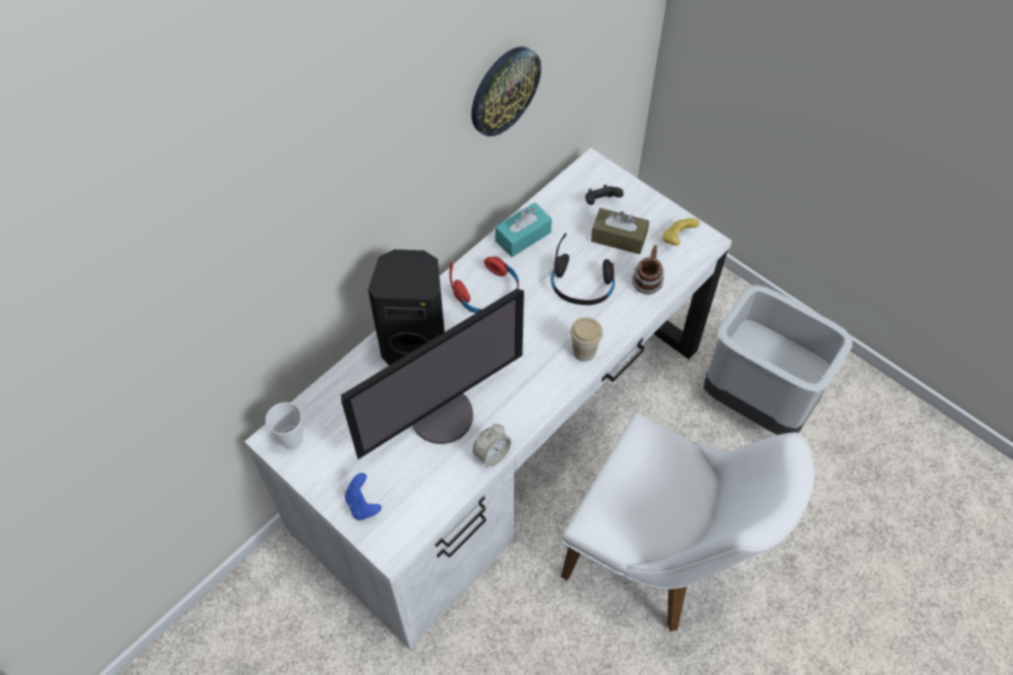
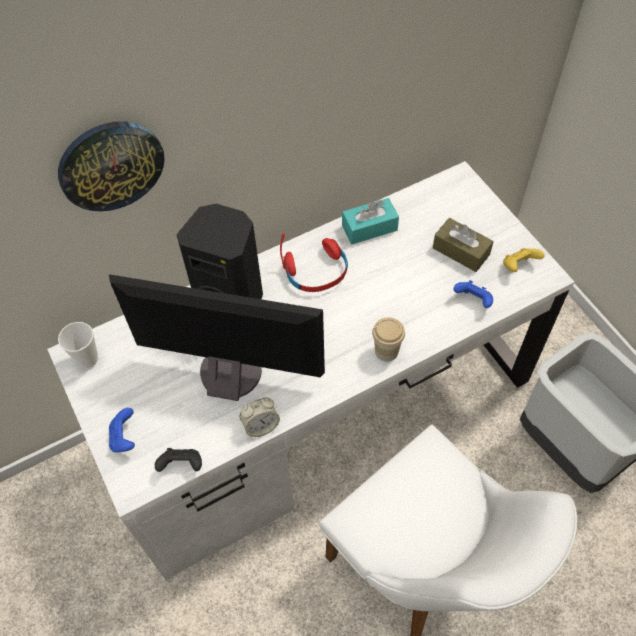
camera: 20 degrees right, 0 degrees up
monitor [341,289,524,459] -> monitor turned 150 degrees counterclockwise [109,274,325,401]
wall clock [471,47,541,136] -> wall clock moved to [58,121,165,211]
black headphones [551,233,615,305] -> none
black game controller [585,185,624,205] -> black game controller moved to [155,448,202,472]
mug [632,245,664,294] -> blue game controller [454,280,493,308]

